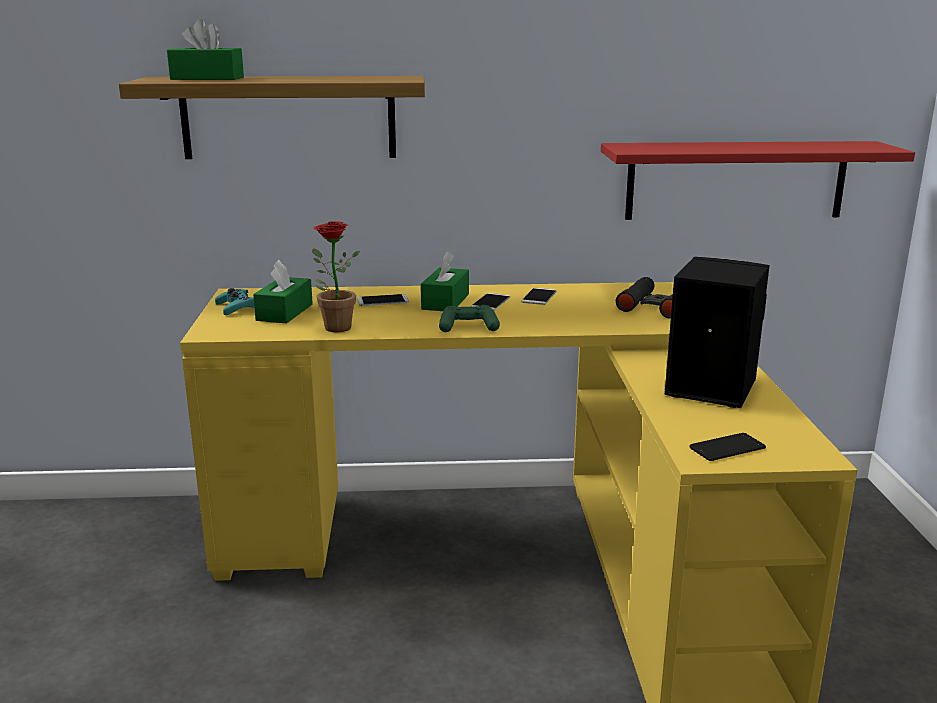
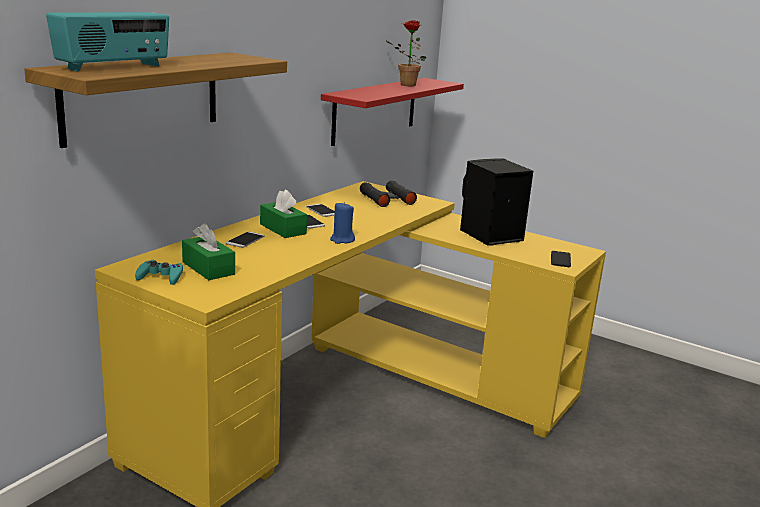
camera: 55 degrees left, 0 degrees up
green tissue box [167,19,244,80] -> radio [46,12,169,72]
potted plant [312,221,360,332] -> potted plant moved to [385,20,426,86]
green game controller [439,305,500,332] -> blue candle [330,202,355,244]

